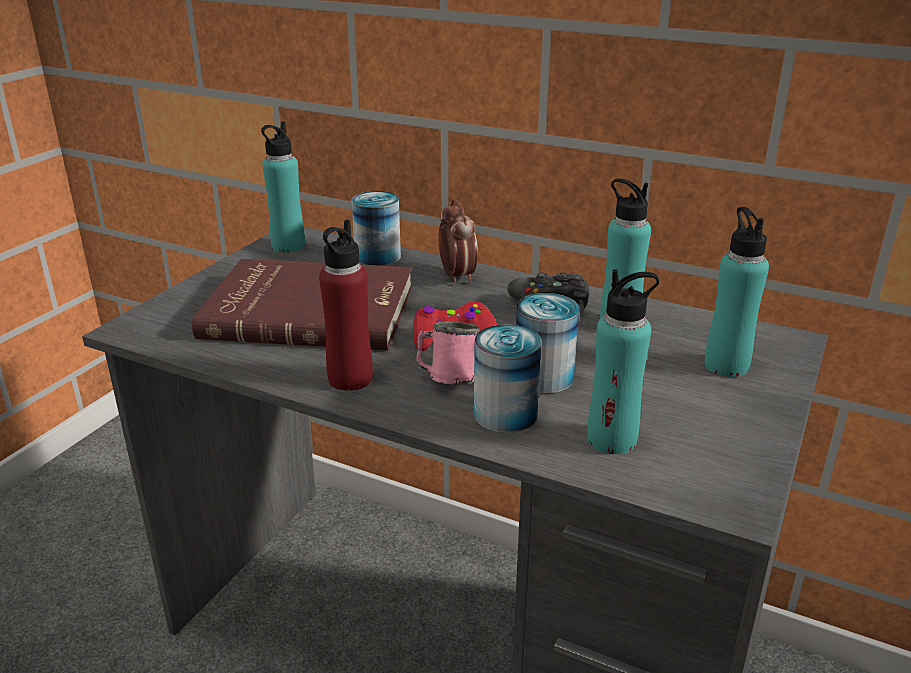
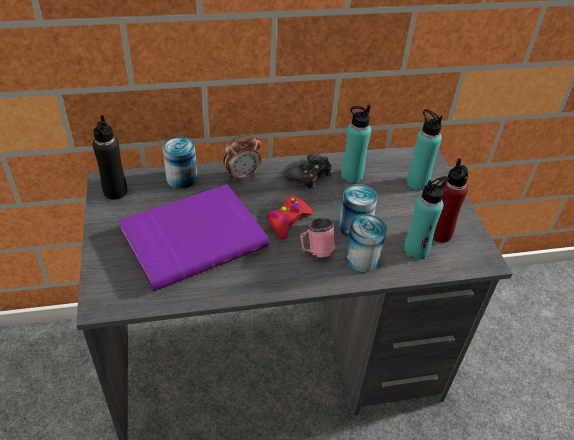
camera: 40 degrees left, 15 degrees up
red book [192,259,412,351] -> purple book [119,184,269,291]
turquoise bottle [261,121,305,253] -> black bottle [93,115,127,200]
red bottle [319,220,373,391] -> red bottle moved to [433,158,468,243]
alarm clock [439,199,478,283] -> alarm clock turned 120 degrees clockwise [223,134,261,182]

